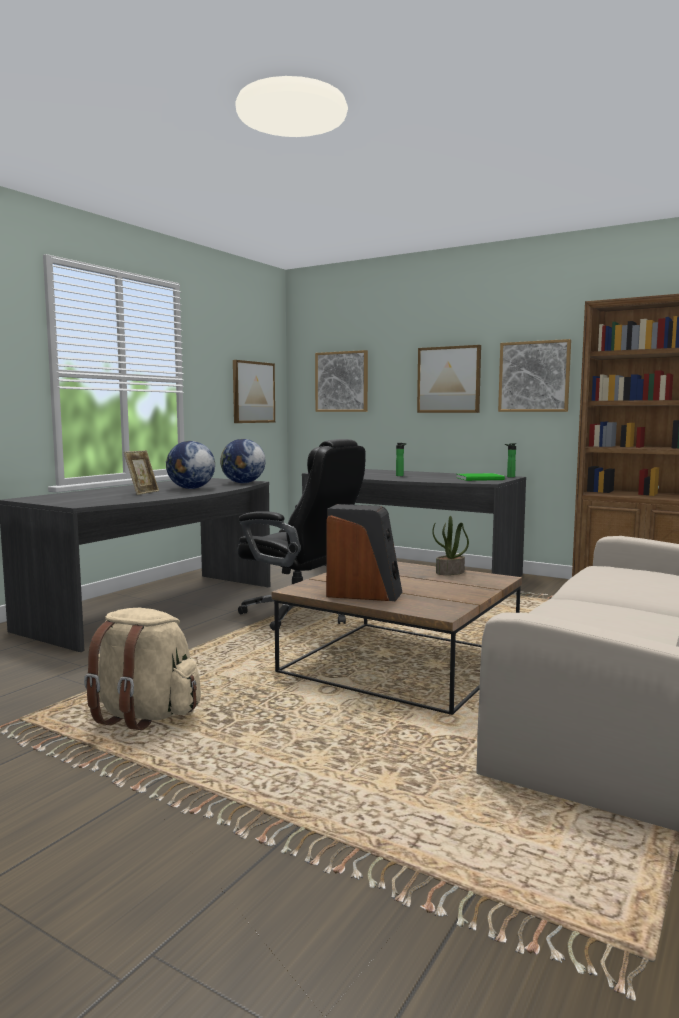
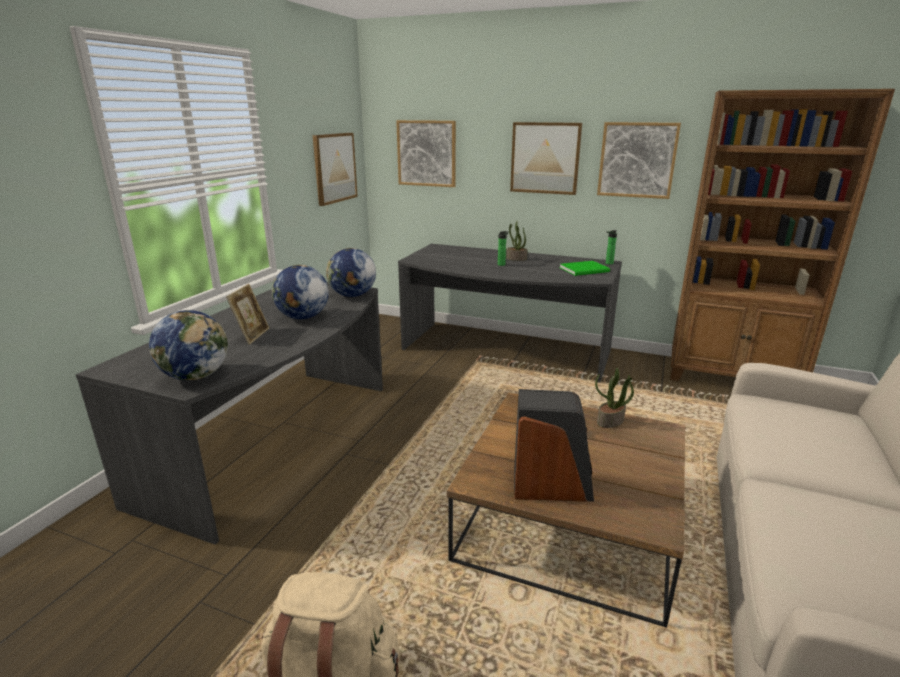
camera: 10 degrees left, 15 degrees up
black office chair [237,439,366,630] -> none
none -> globe [149,310,228,381]
none -> potted plant [506,220,528,261]

